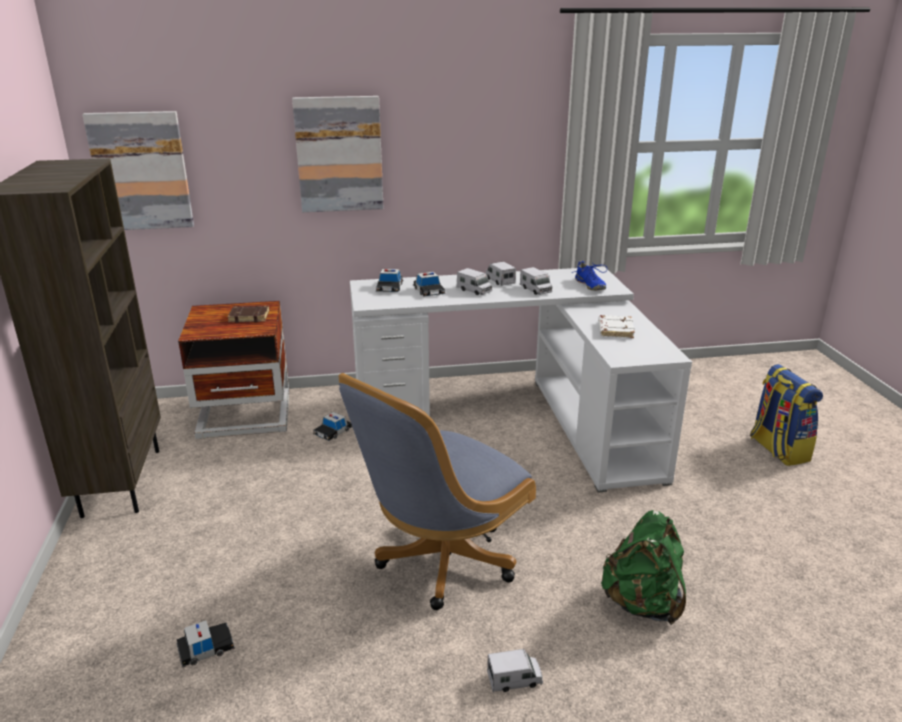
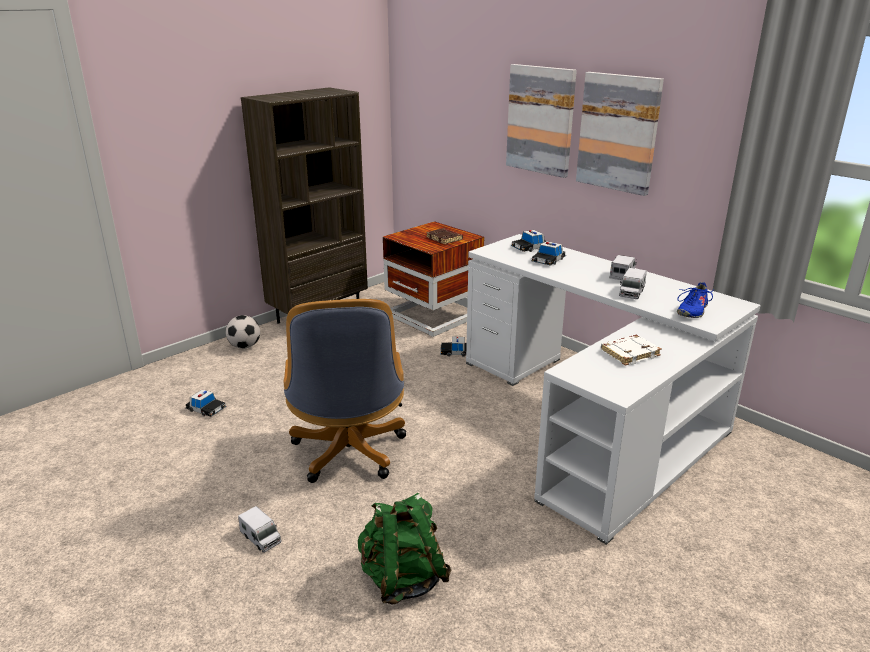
camera: 55 degrees right, 0 degrees up
picture [82,111,194,230] -> picture moved to [576,72,664,196]
blue office chair [339,373,536,610] -> blue office chair turned 105 degrees counterclockwise [284,299,406,483]
toy truck [457,268,492,295] -> none
backpack [750,364,823,466] -> none
none -> football [226,315,260,349]

